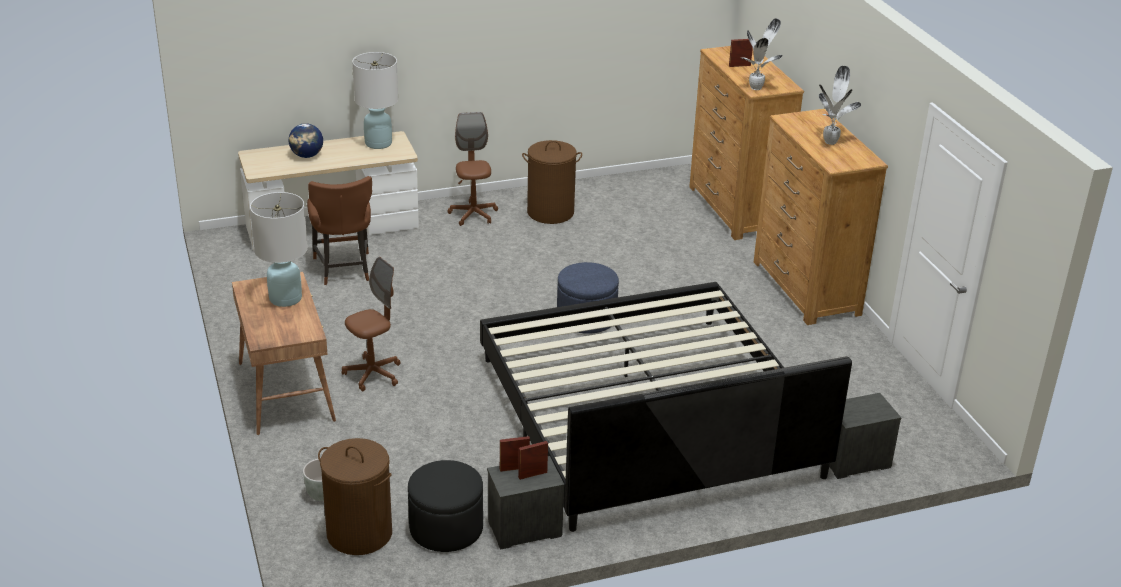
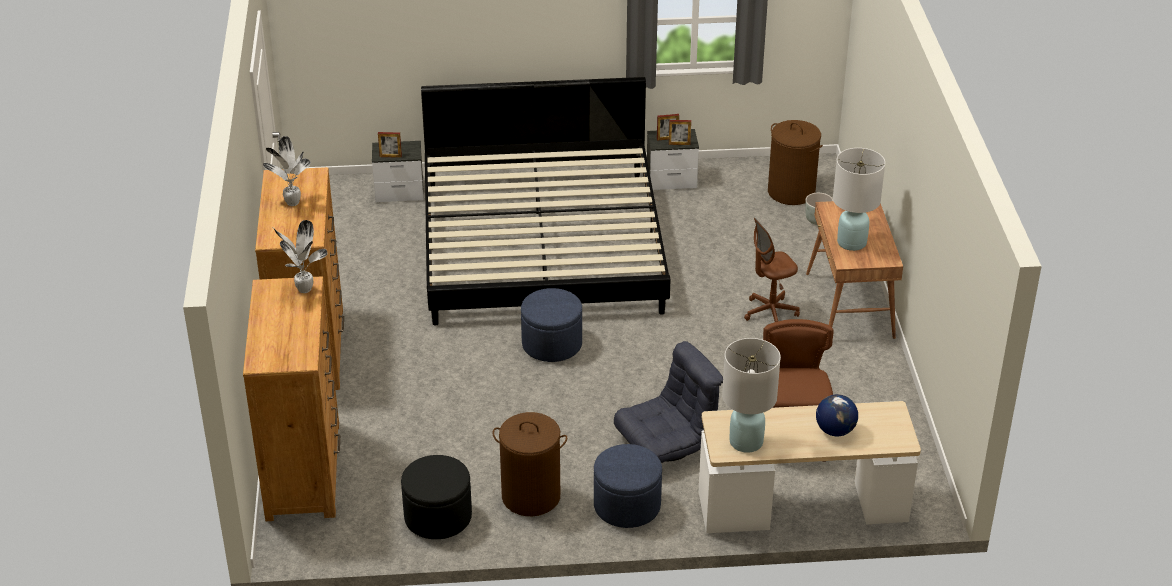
camera: 165 degrees left, 5 degrees up
black ottoman [408,460,483,552] -> black ottoman moved to [401,455,472,539]
brown office chair [448,112,498,226] -> blue ottoman [594,444,662,528]
picture frame [729,39,753,67] -> picture frame moved to [378,132,402,158]
none -> grey armchair [614,341,723,463]

